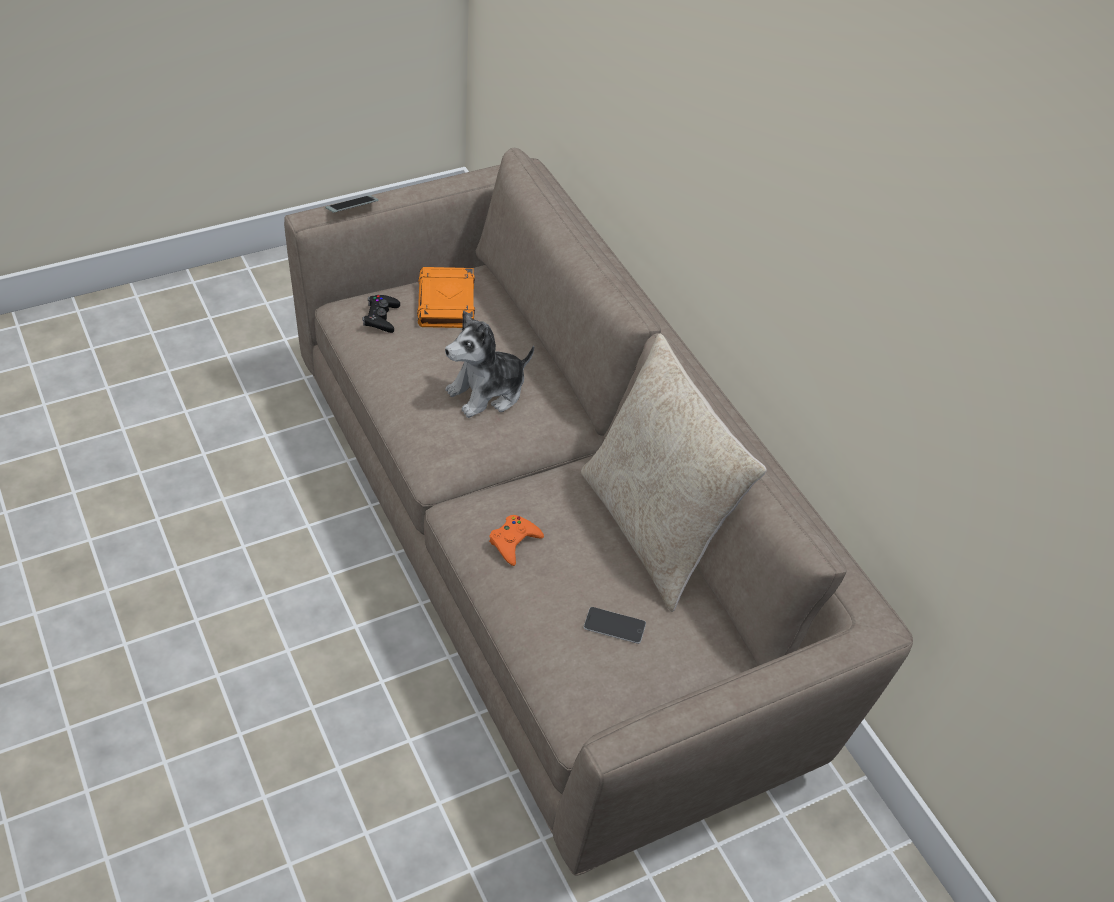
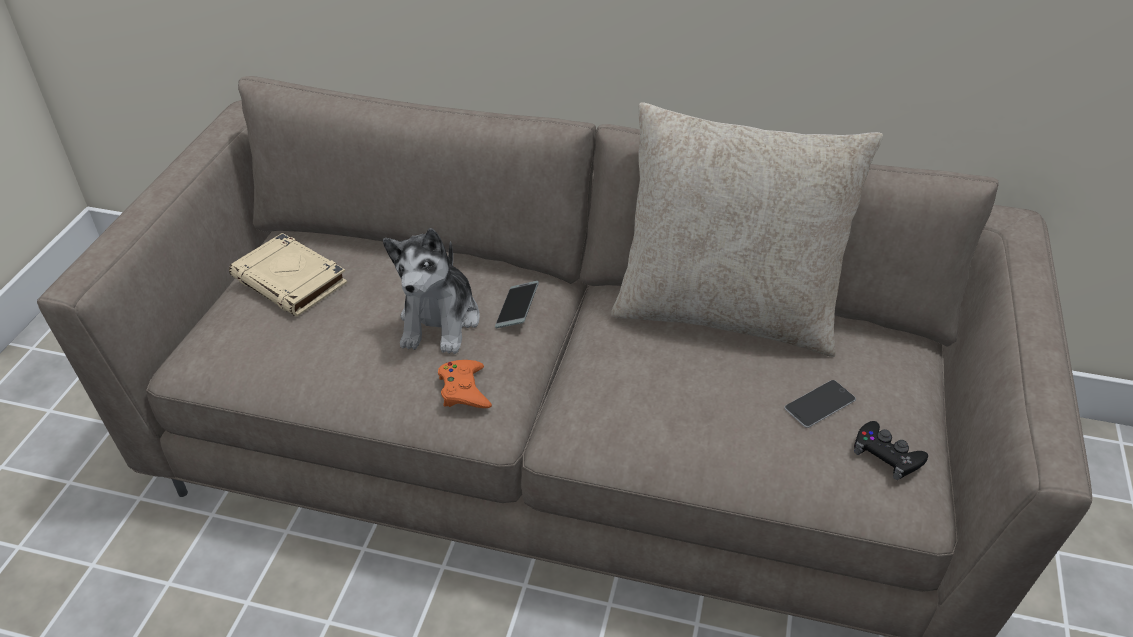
camera: 45 degrees left, 5 degrees down
phone [325,195,378,213] -> phone moved to [495,281,539,328]
black game controller [363,295,400,333] -> black game controller moved to [854,421,928,480]
orange book [417,267,475,328] -> beige book [229,233,348,317]
orange game controller [489,515,544,566] -> orange game controller moved to [438,360,492,408]

